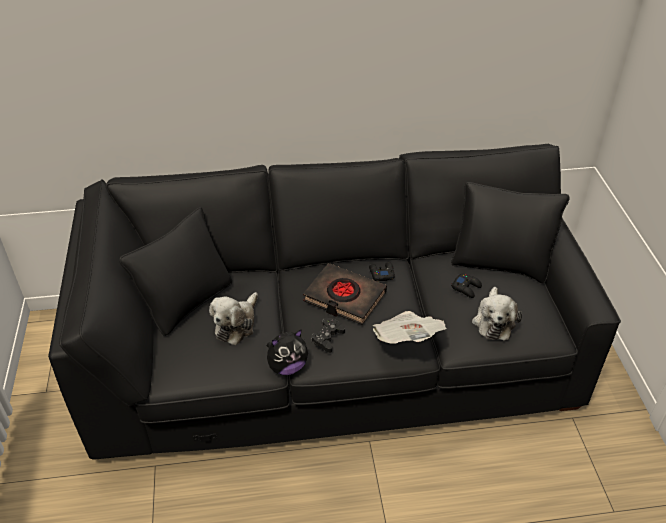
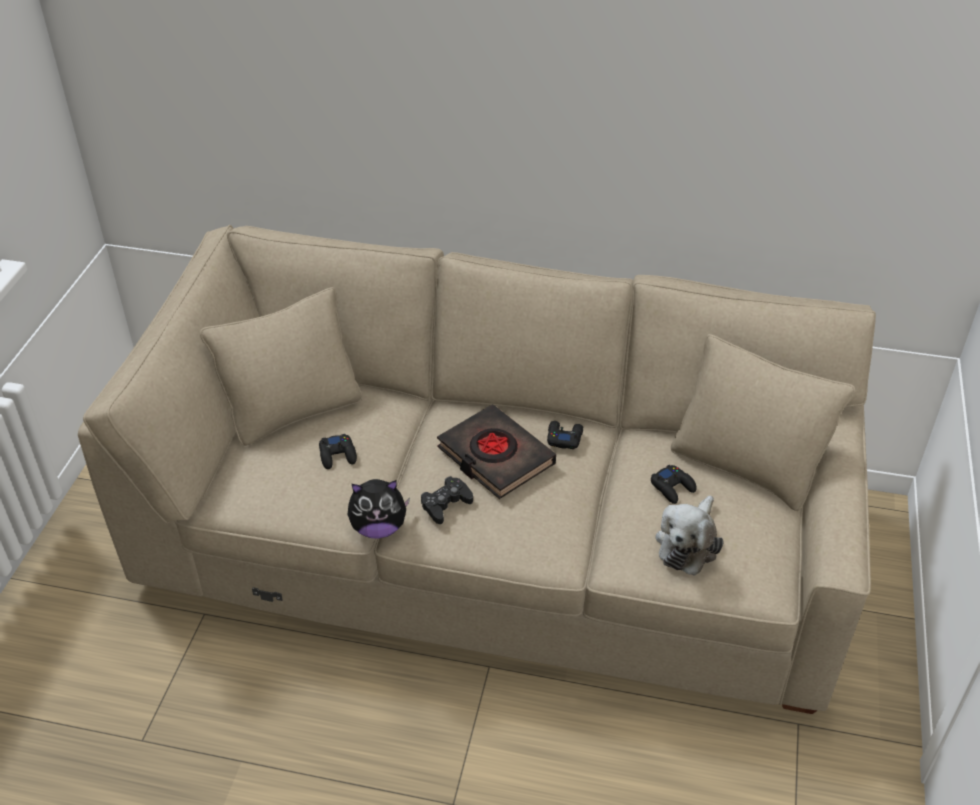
camera: 20 degrees right, 0 degrees up
black sofa [48,144,621,460] -> beige sofa [78,225,876,714]
plush toy [209,292,258,345] -> black game controller [319,434,357,469]
newspaper [373,311,446,344] -> none

